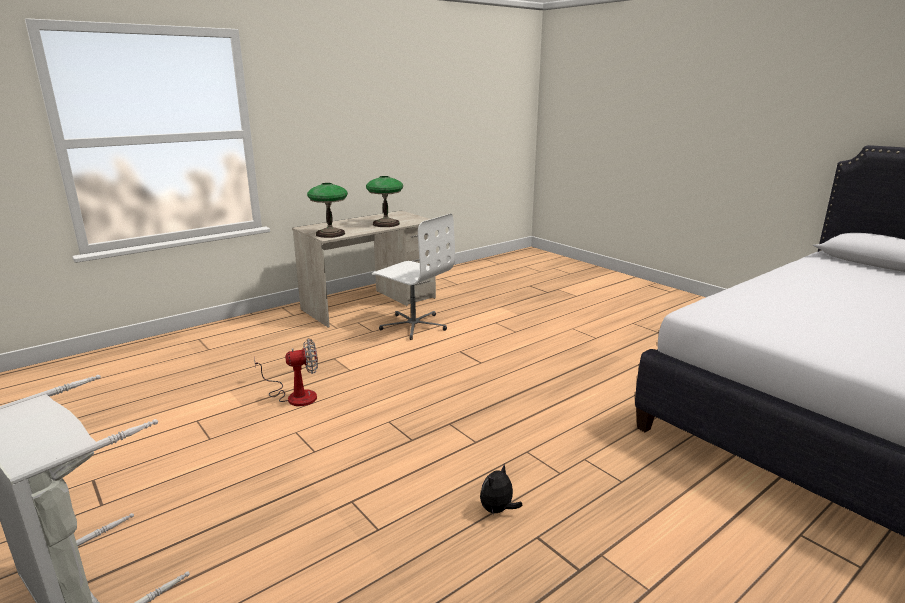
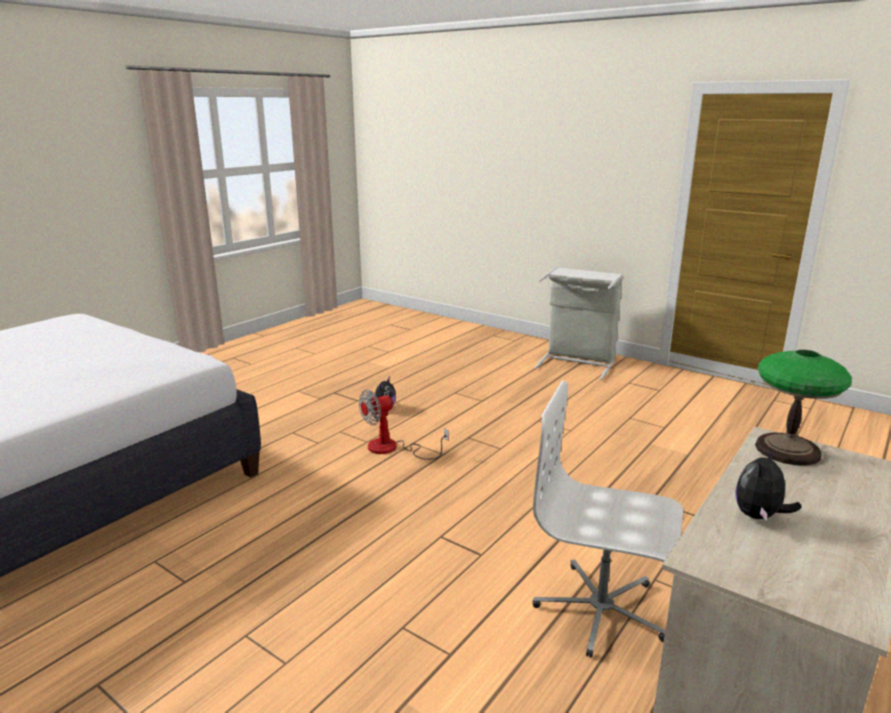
camera: 165 degrees right, 0 degrees up
fan [254,339,318,406] -> fan moved to [359,390,449,460]
table lamp [366,176,403,227] -> plush toy [735,449,801,521]

